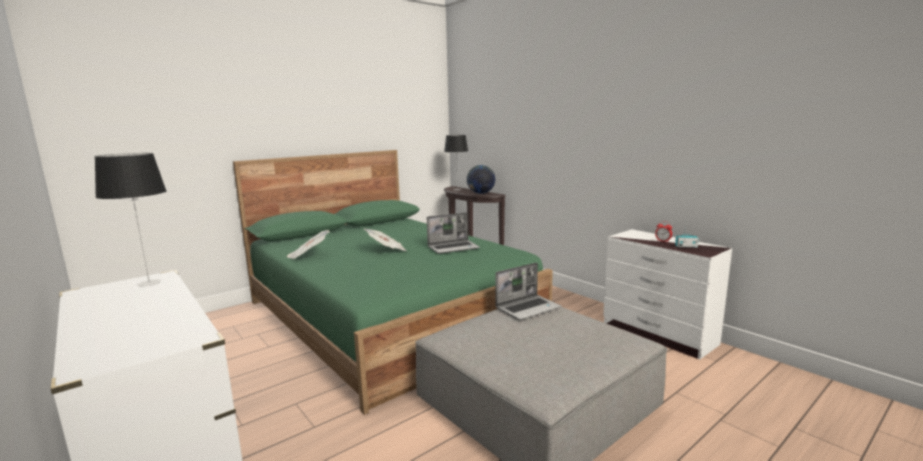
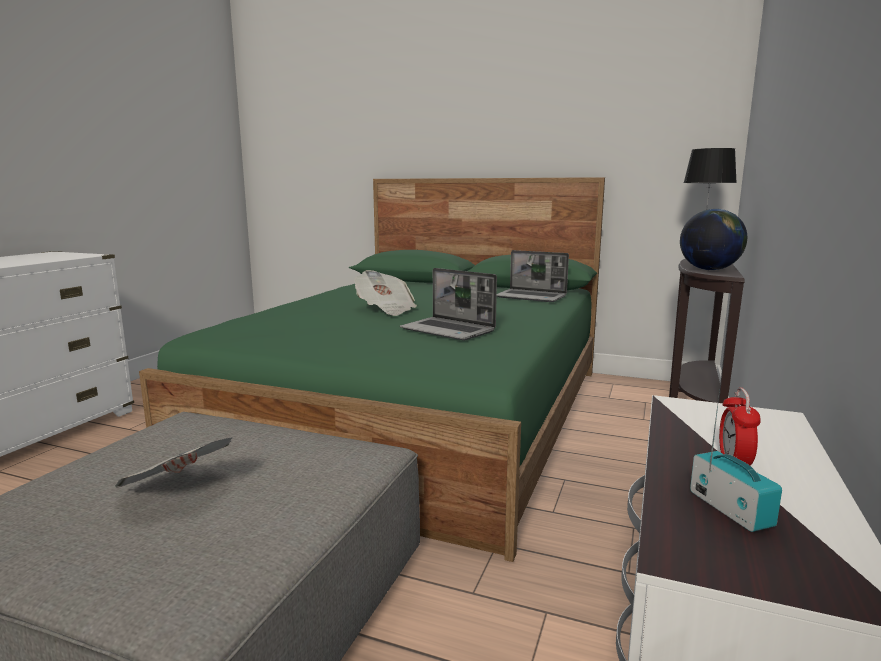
camera: 60 degrees right, 0 degrees up
table lamp [95,153,167,287] -> none
newspaper [287,230,330,259] -> newspaper moved to [115,438,232,488]
laptop [495,262,561,320] -> laptop moved to [497,250,569,302]

